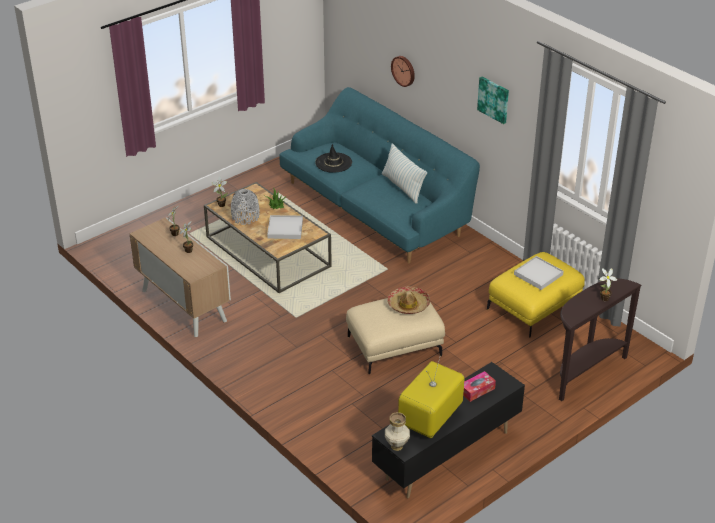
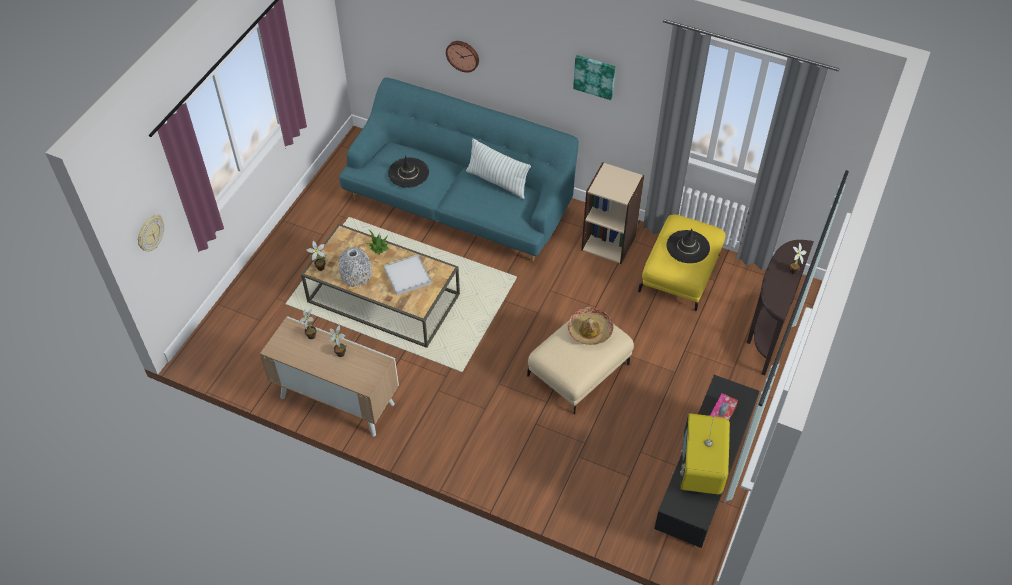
camera: 25 degrees left, 15 degrees up
vase [385,412,410,451] -> none
white tray [514,256,564,290] -> black hat [666,229,710,263]
none -> wall clock [137,214,164,251]
none -> beige bookcase [581,162,644,264]

